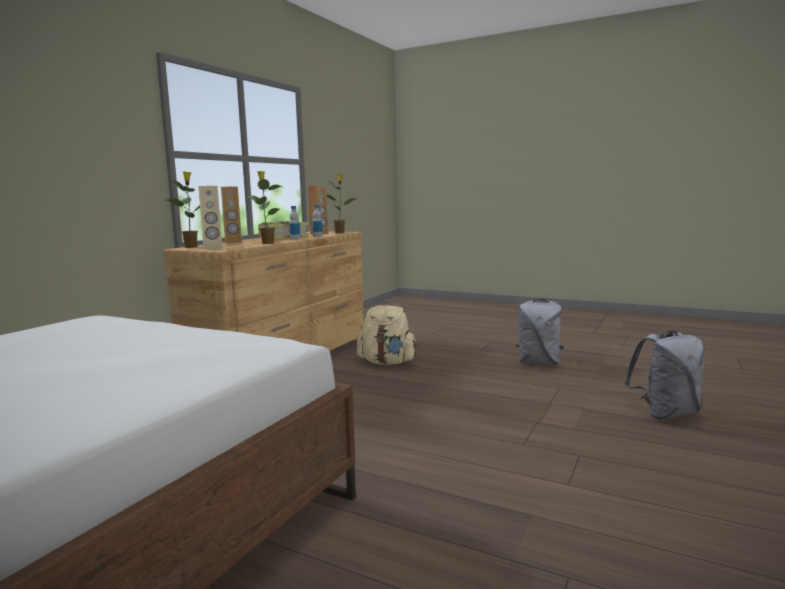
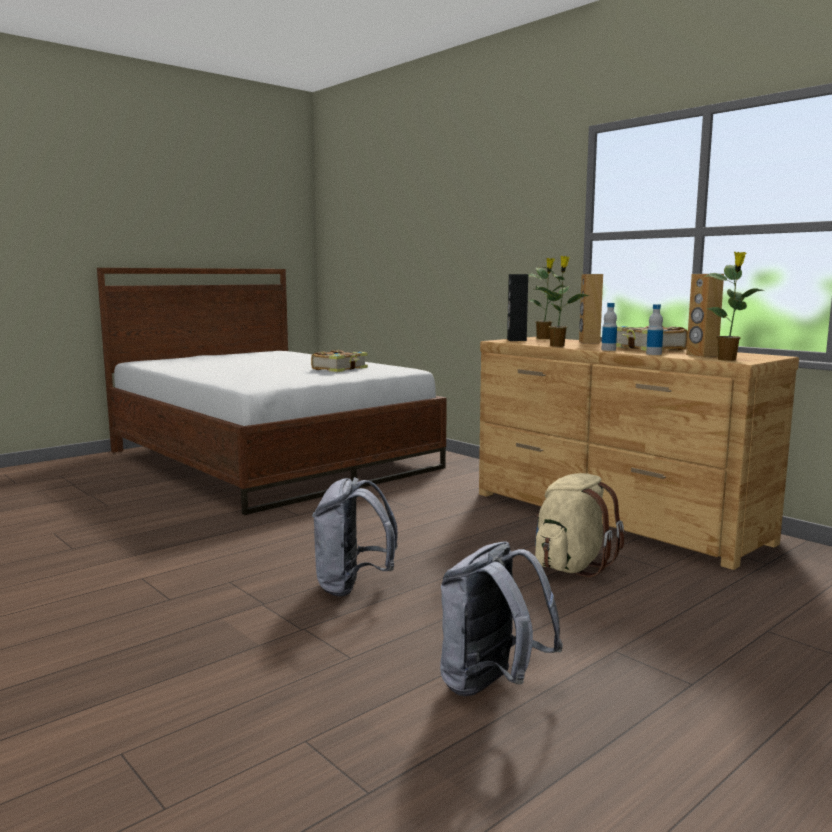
camera: 110 degrees right, 0 degrees up
beige speaker [198,186,223,250] -> black speaker [507,274,528,341]
grey backpack [624,330,704,419] -> grey backpack moved to [312,477,398,597]
none -> book [311,350,368,372]

